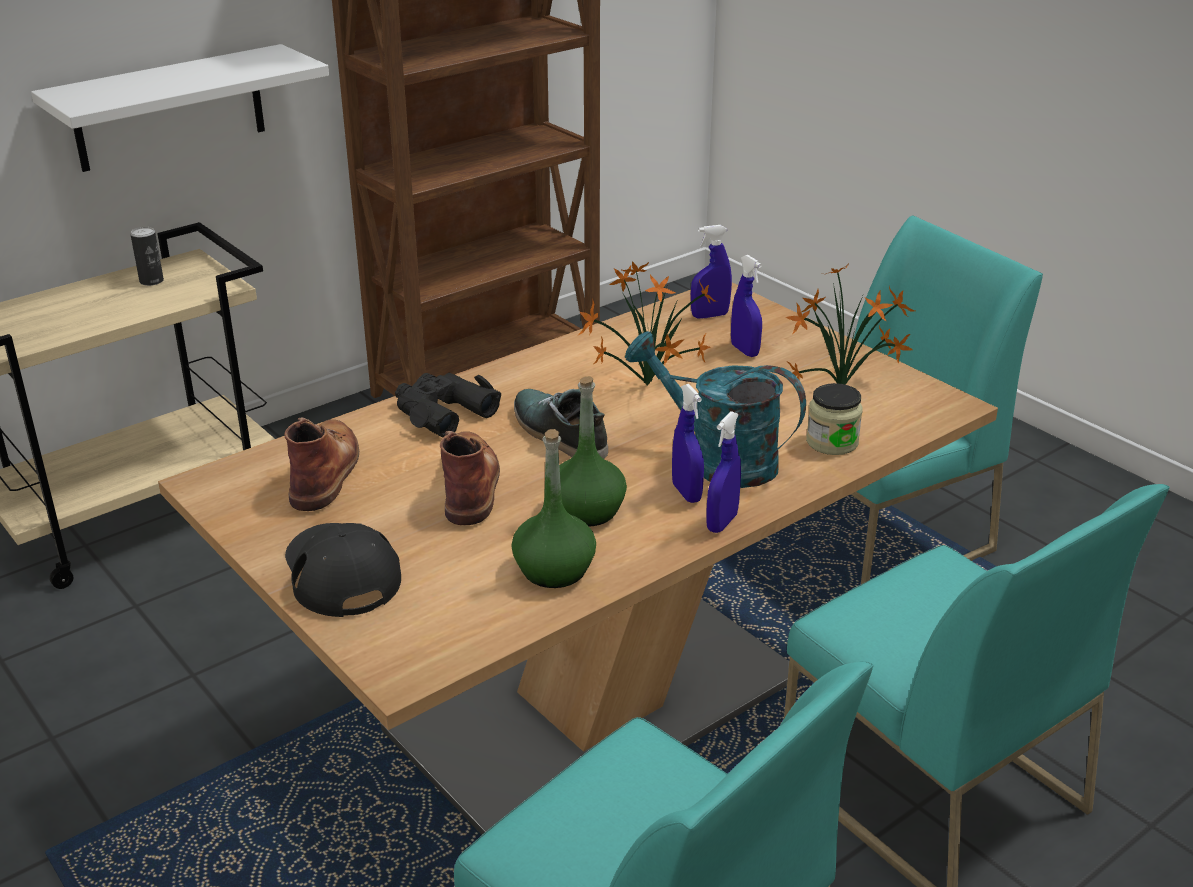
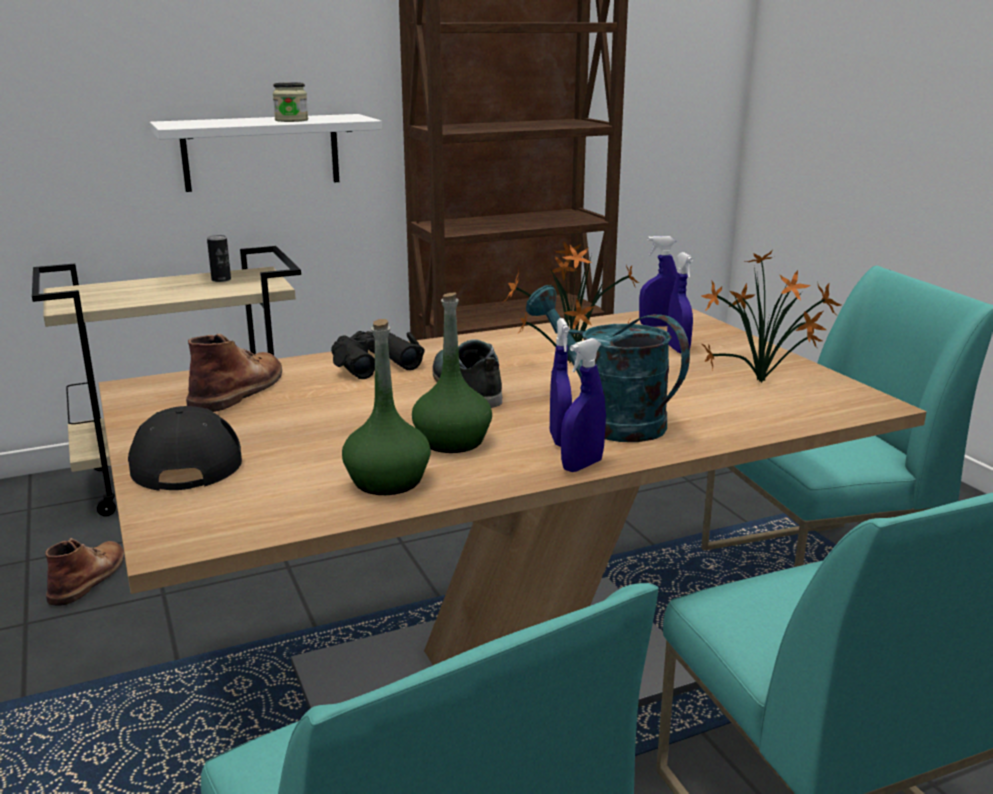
camera: 15 degrees right, 10 degrees down
brown boot [440,431,500,525] -> brown boot moved to [45,538,124,606]
jar [806,383,863,455] -> jar moved to [273,82,308,122]

